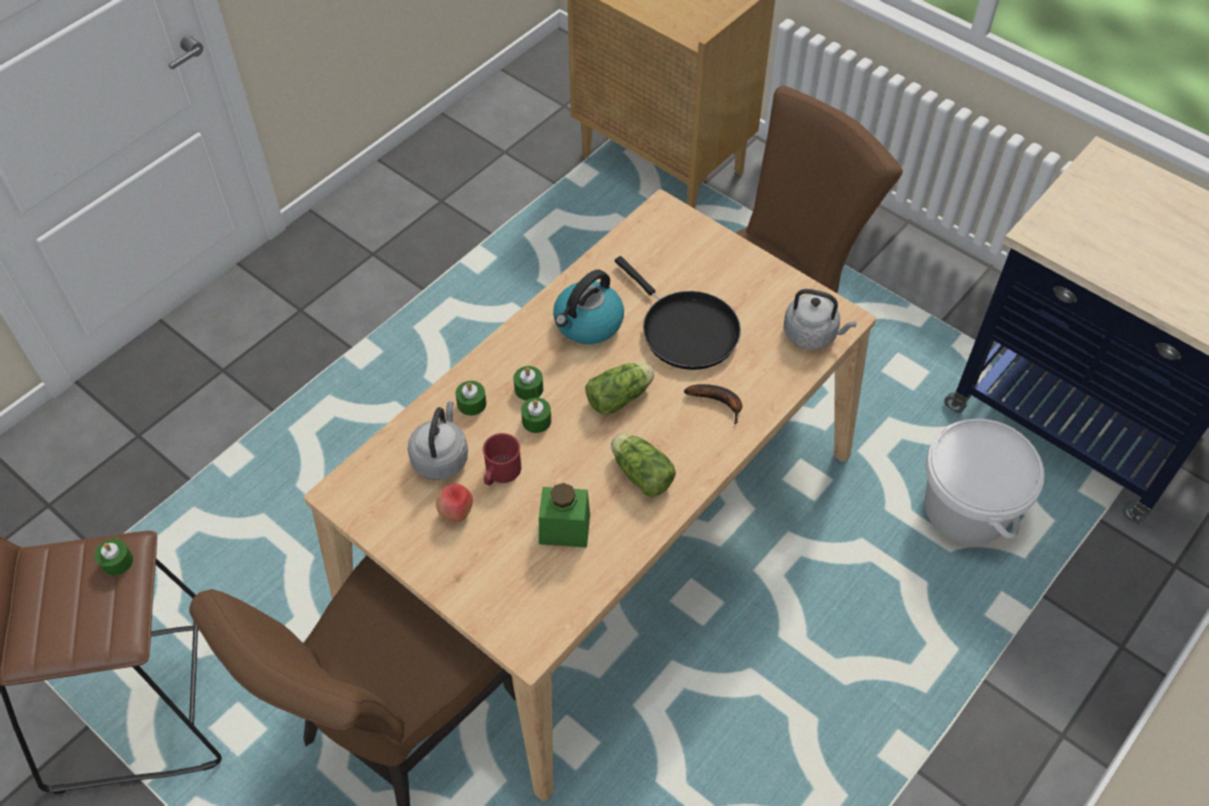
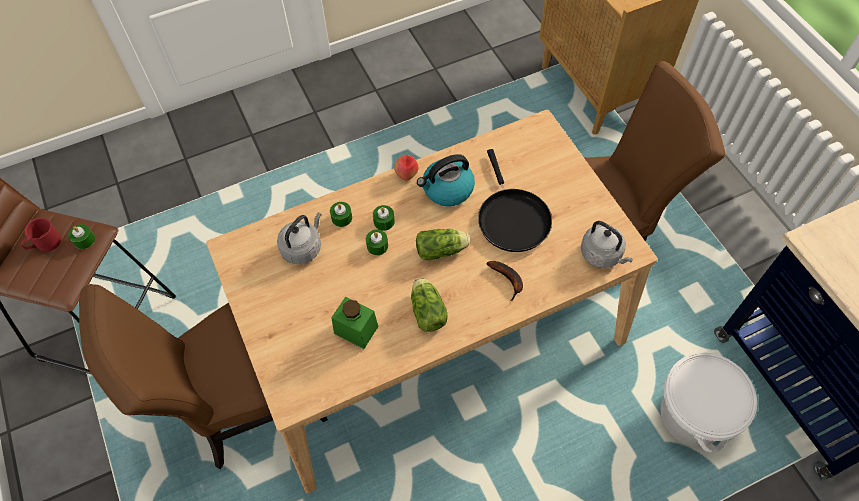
camera: 25 degrees right, 5 degrees up
apple [436,484,473,522] -> apple moved to [394,155,419,181]
red mug [483,433,521,486] -> red mug moved to [20,218,61,252]

